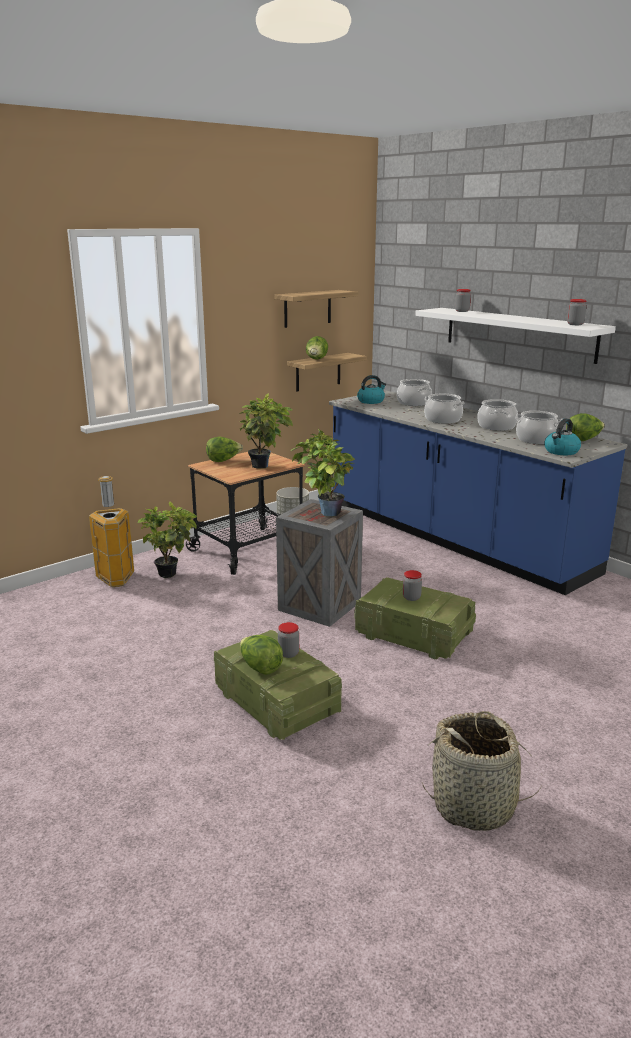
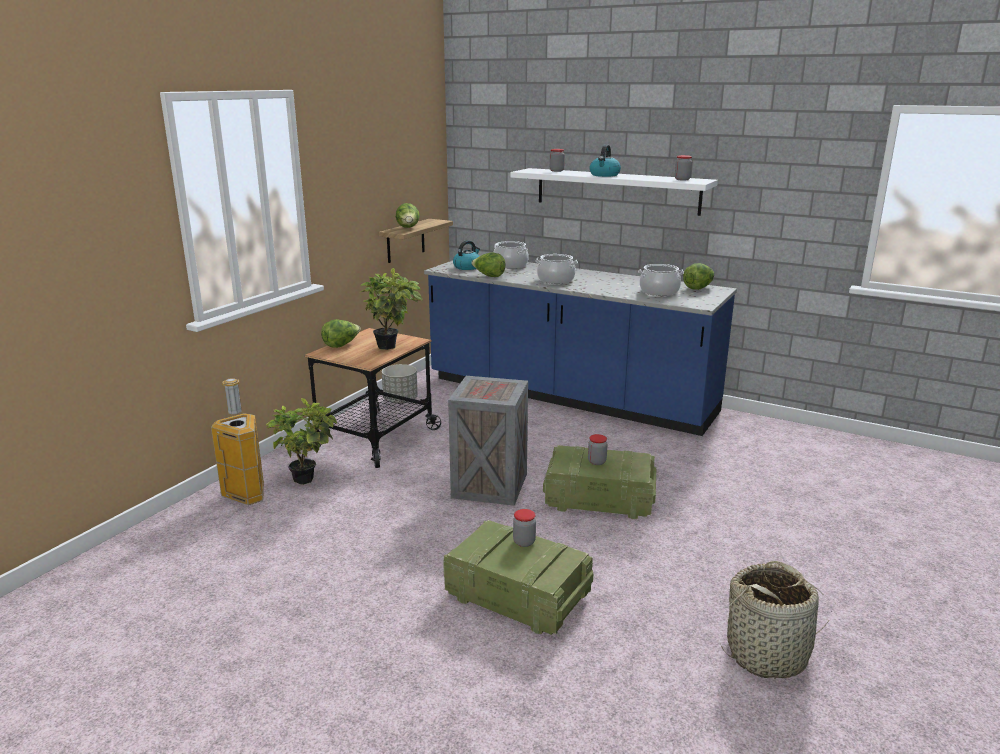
camera: 20 degrees left, 0 degrees up
lettuce [240,635,283,675] -> lettuce moved to [471,252,506,277]
shelf [274,290,358,328] -> none
potted plant [291,429,355,517] -> none
cooking pot [477,399,518,431] -> none
kettle [544,418,581,455] -> kettle moved to [590,145,621,177]

